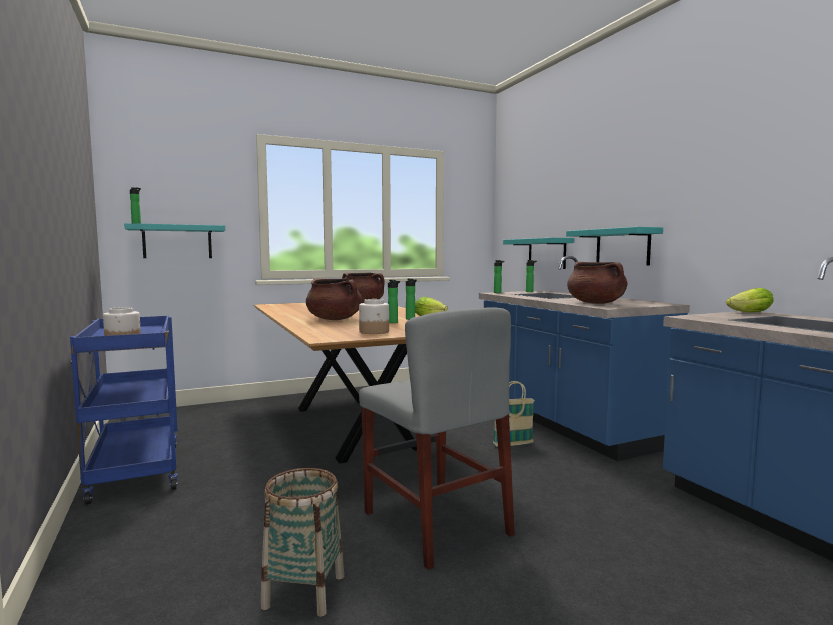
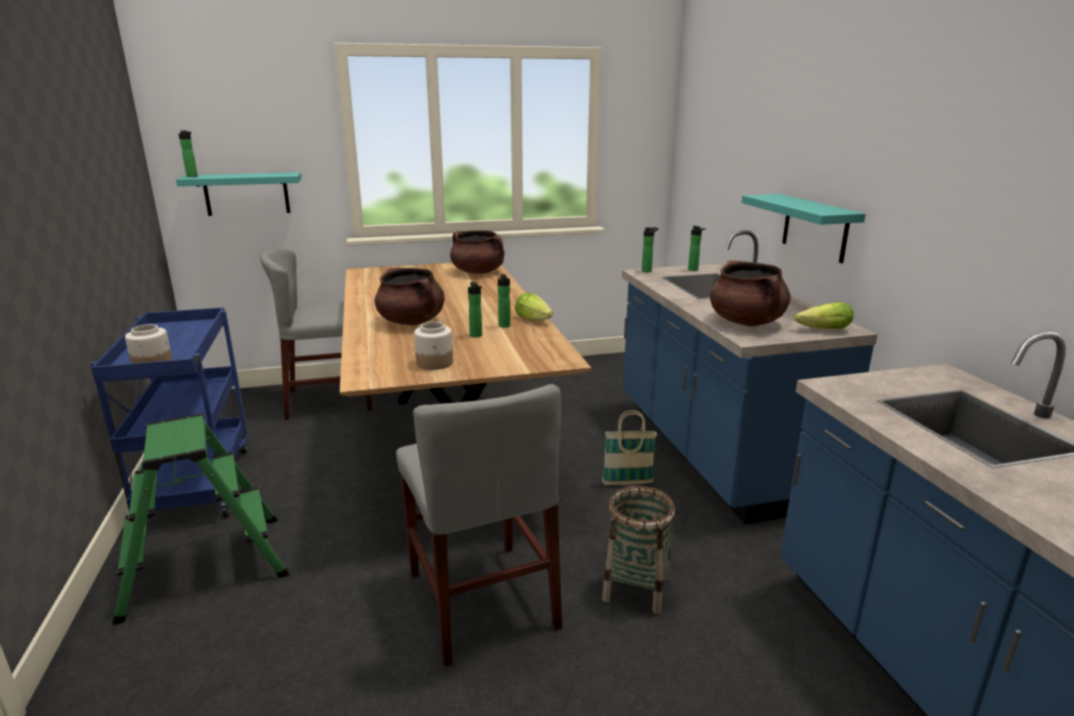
camera: 10 degrees right, 15 degrees up
basket [261,468,344,617] -> basket moved to [602,486,675,614]
turquoise shelf [503,238,574,269] -> none
lettuce [726,288,773,312] -> lettuce moved to [794,302,854,329]
none -> green step ladder [112,413,290,625]
none -> grey chair [260,249,372,420]

